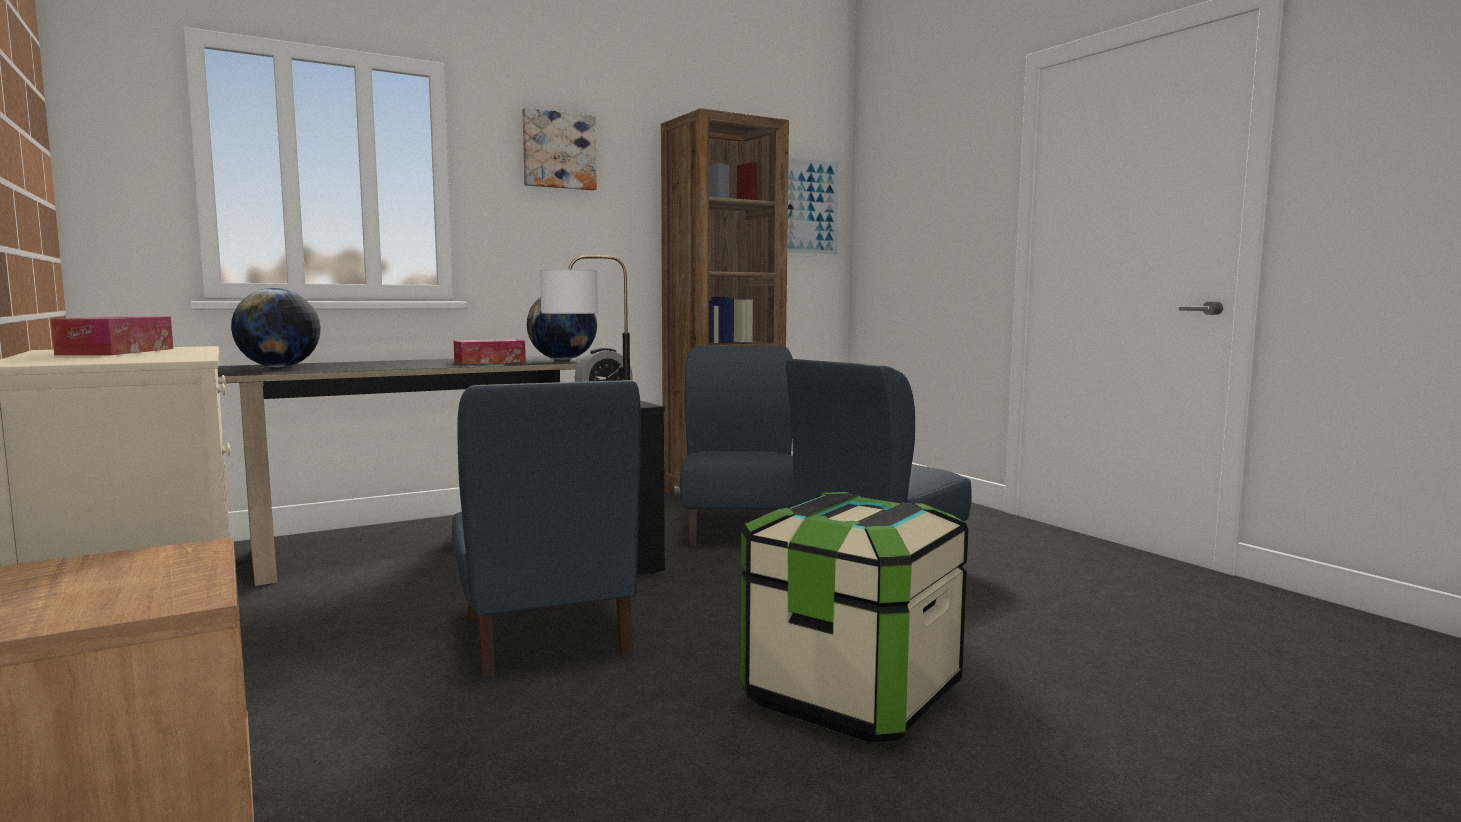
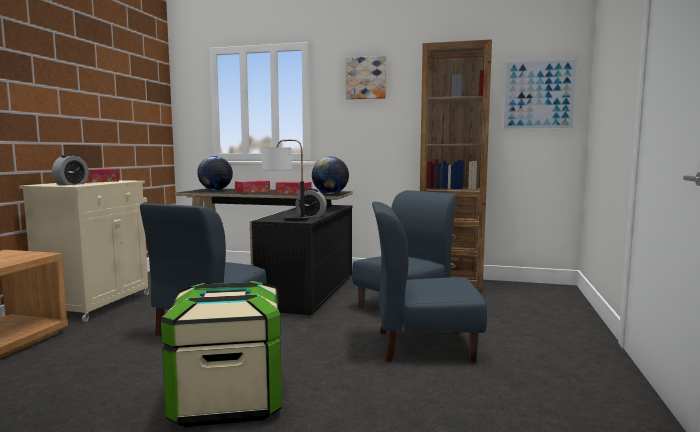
camera: 45 degrees right, 0 degrees up
none -> alarm clock [52,154,89,185]
none -> tissue box [235,180,270,193]

